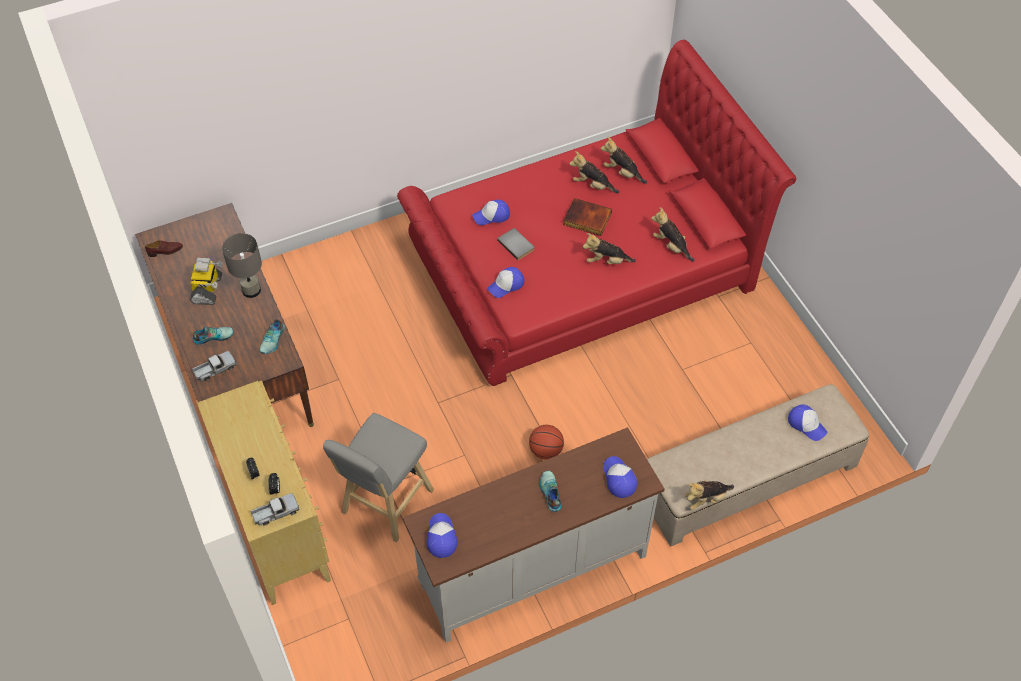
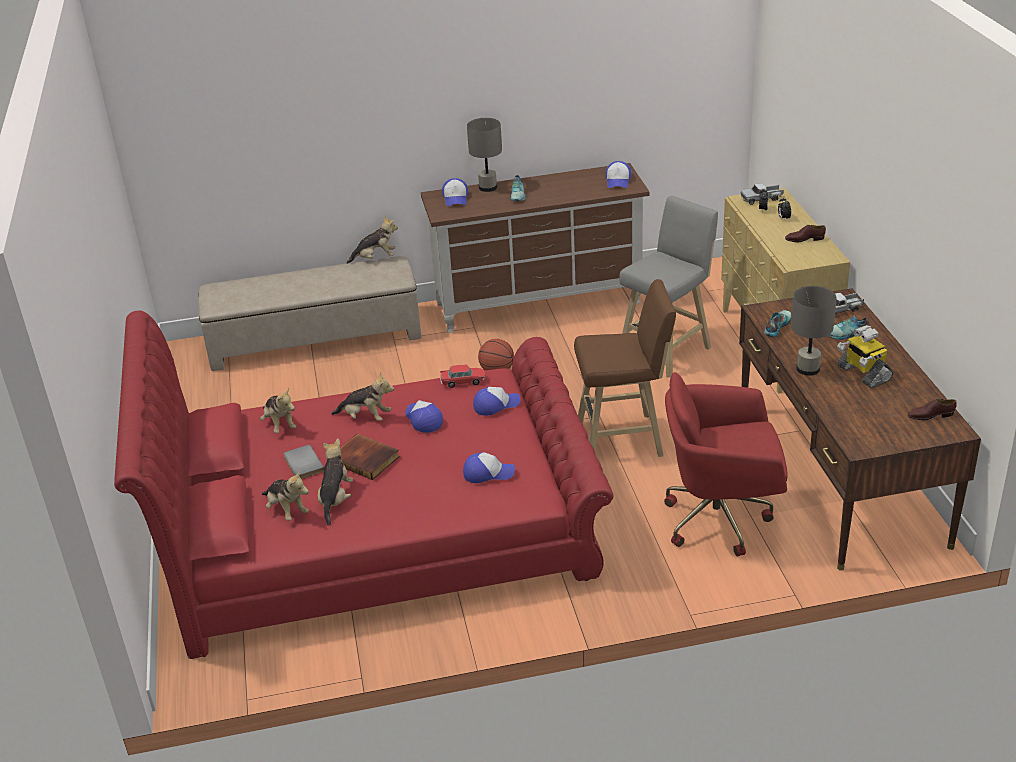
camera: 165 degrees left, 20 degrees down
toy robot [190,258,223,305] -> toy robot turned 45 degrees counterclockwise [837,325,893,388]
grey book [497,228,534,260] -> grey book moved to [283,444,324,479]
plush toy [569,151,619,193] -> plush toy turned 120 degrees counterclockwise [318,438,353,525]
cap [788,405,827,441] -> cap moved to [405,400,443,433]
none -> toy car [440,365,485,388]
none -> grey table lamp [467,118,502,192]
none -> brown stool [574,279,676,457]
none -> red office chair [664,372,788,557]
none -> brown shoe [785,225,826,242]

